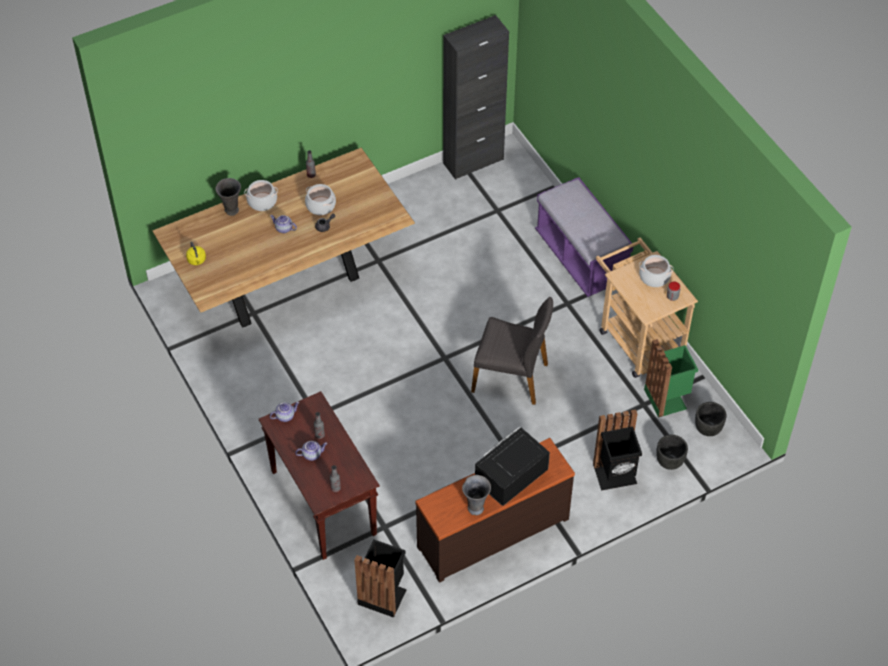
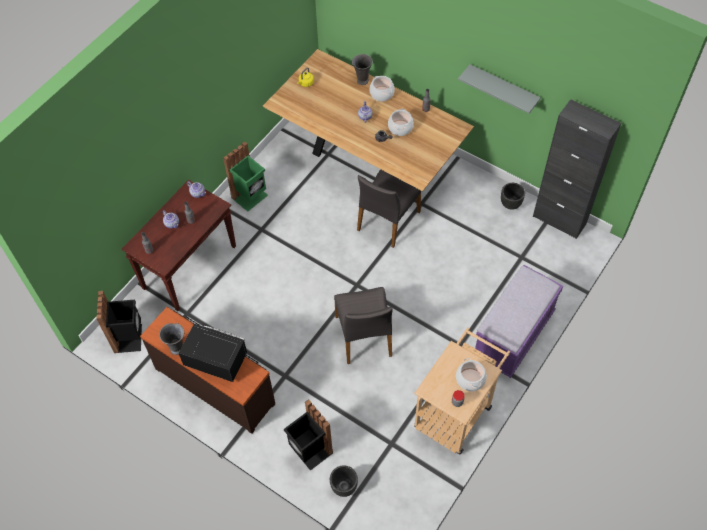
camera: 65 degrees right, 5 degrees up
green trash can [644,339,698,418] -> green trash can moved to [223,141,268,211]
black planter [695,402,726,436] -> black planter moved to [501,183,525,210]
none -> grey chair [357,170,421,248]
none -> grey shelf [458,64,541,114]

